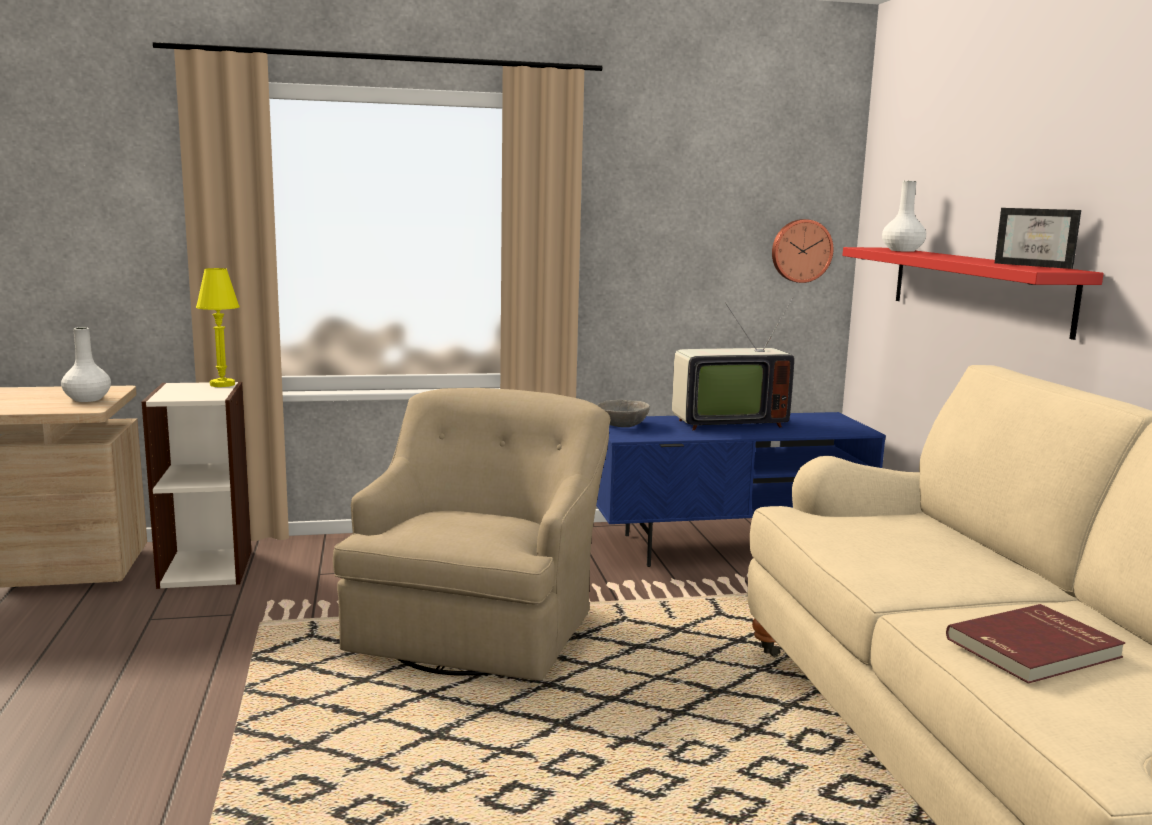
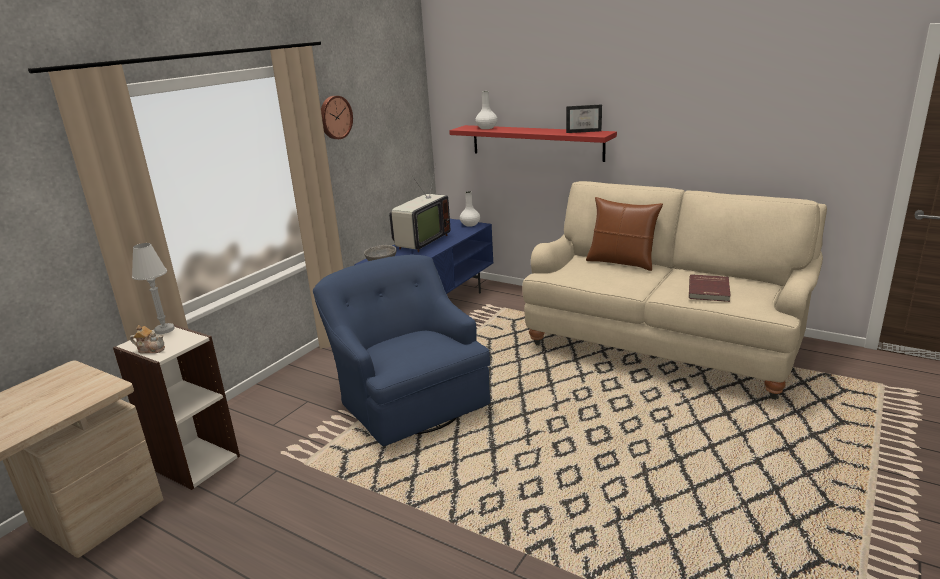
camera: 45 degrees left, 10 degrees up
white vase [61,327,111,402] -> white vase moved to [460,191,480,227]
yellow table lamp [196,268,240,387] -> white table lamp [132,243,175,334]
beige armchair [333,388,610,681] -> blue armchair [313,254,490,446]
wall clock [772,219,833,283] -> wall clock moved to [321,96,353,139]
none -> teapot [130,325,165,354]
none -> brown pillow [586,197,663,271]

